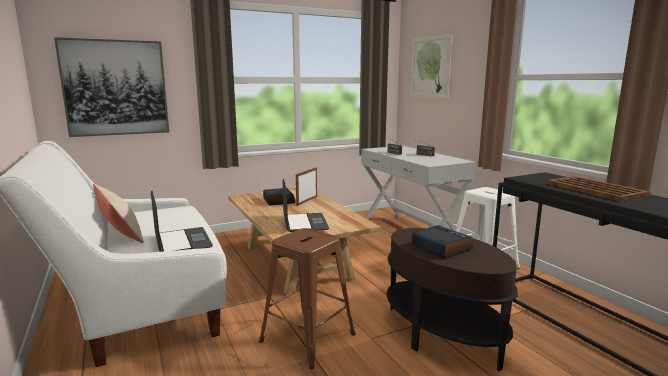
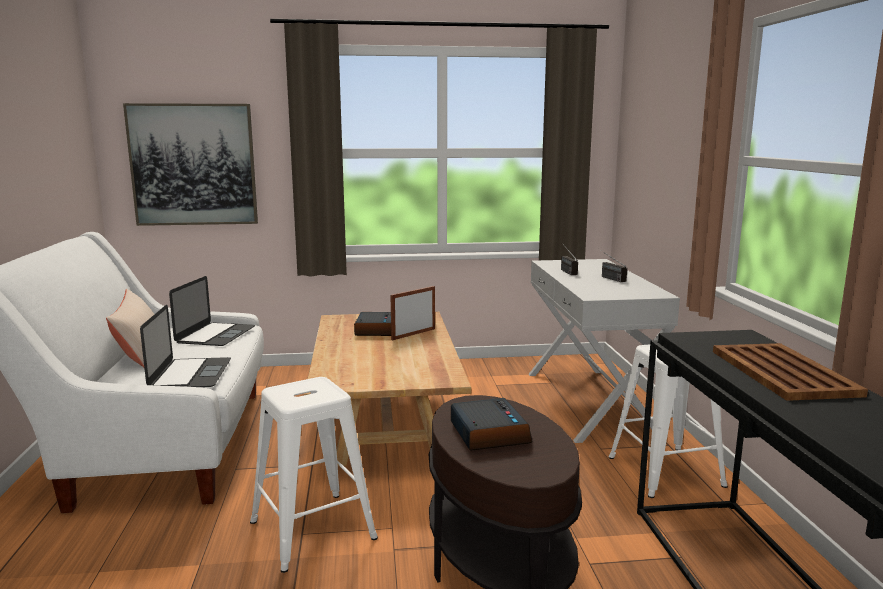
camera: 20 degrees right, 0 degrees up
brown stool [259,228,356,369] -> white stool [250,377,378,573]
laptop [283,179,329,232] -> laptop moved to [169,276,255,346]
picture [411,33,453,98] -> none

